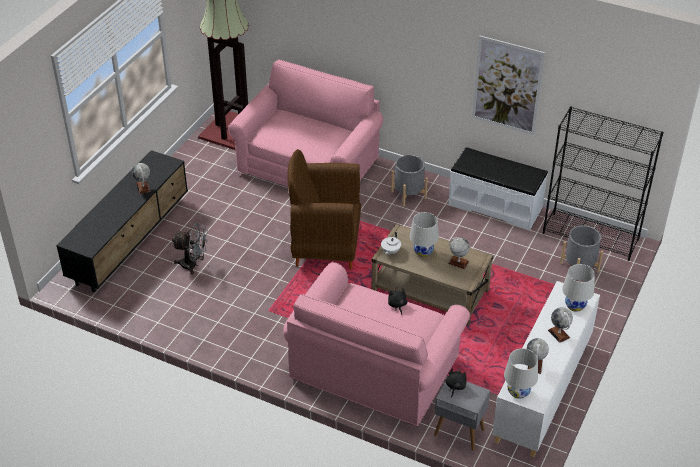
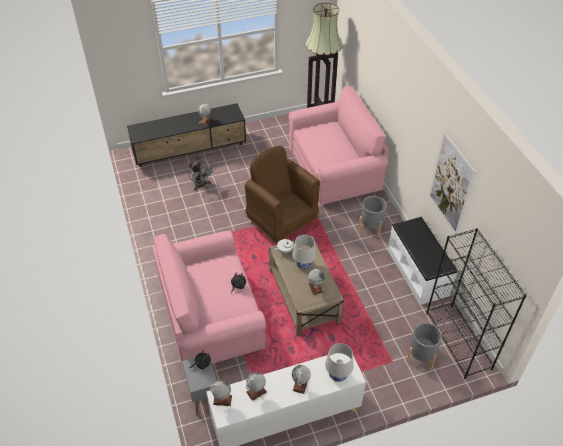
camera: 45 degrees right, 5 degrees up
white table lamp [504,349,538,399] -> globe [210,380,232,406]

